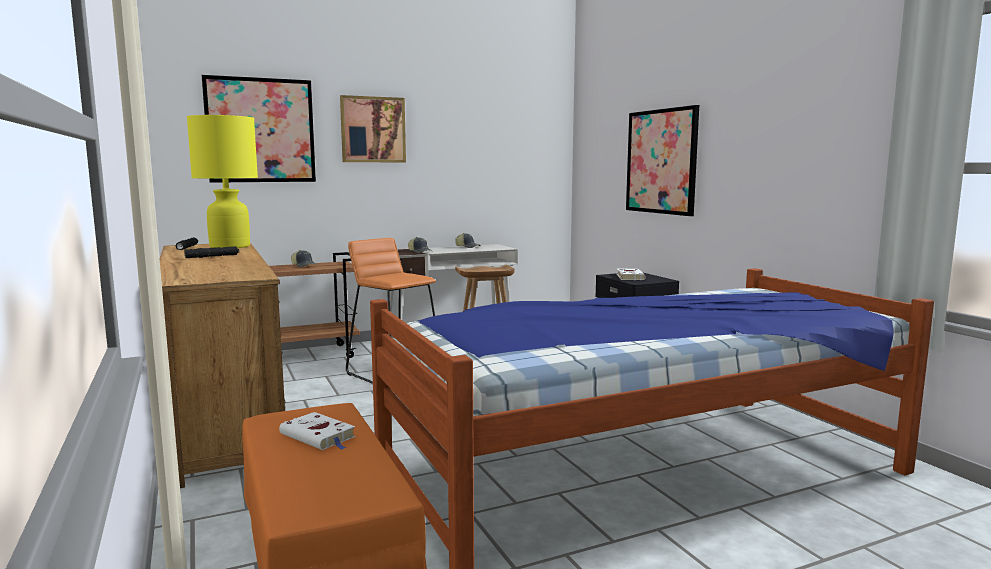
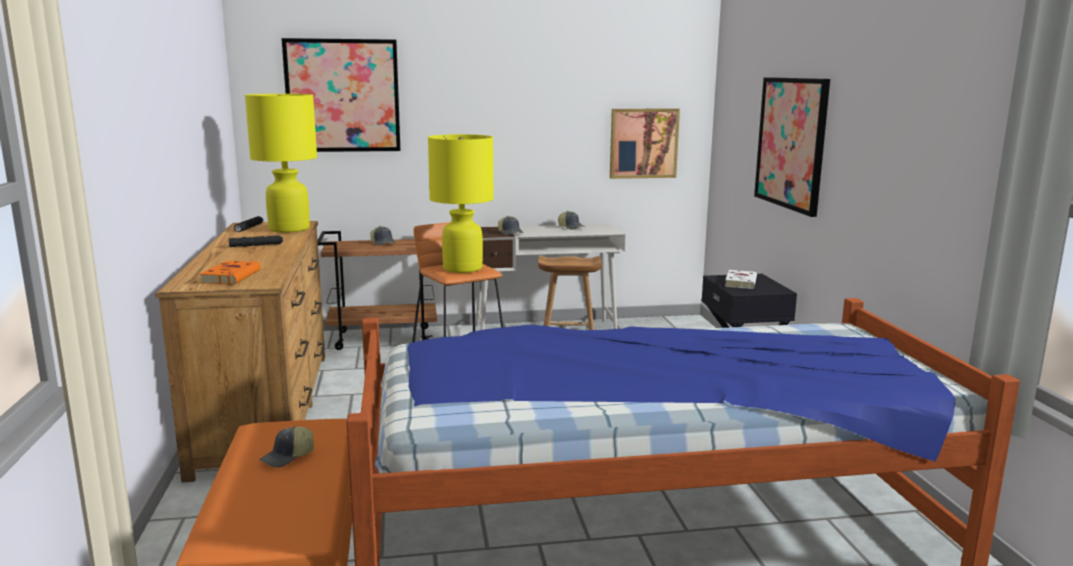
camera: 15 degrees right, 5 degrees up
white book [279,412,355,450] -> cap [259,427,314,468]
picture [340,95,406,162] -> picture moved to [610,109,680,179]
none -> orange book [199,261,261,285]
none -> yellow table lamp [428,134,494,273]

